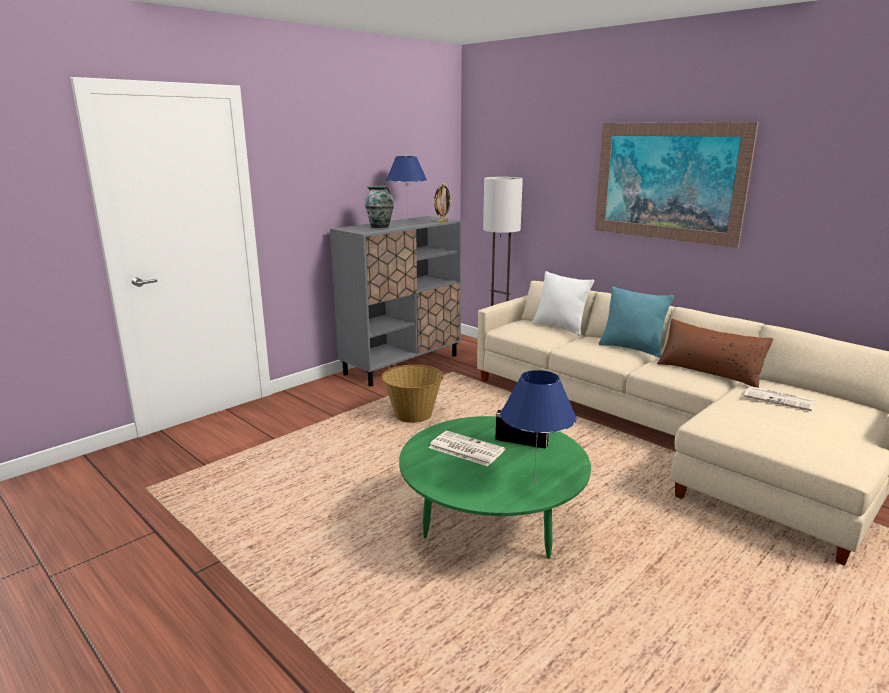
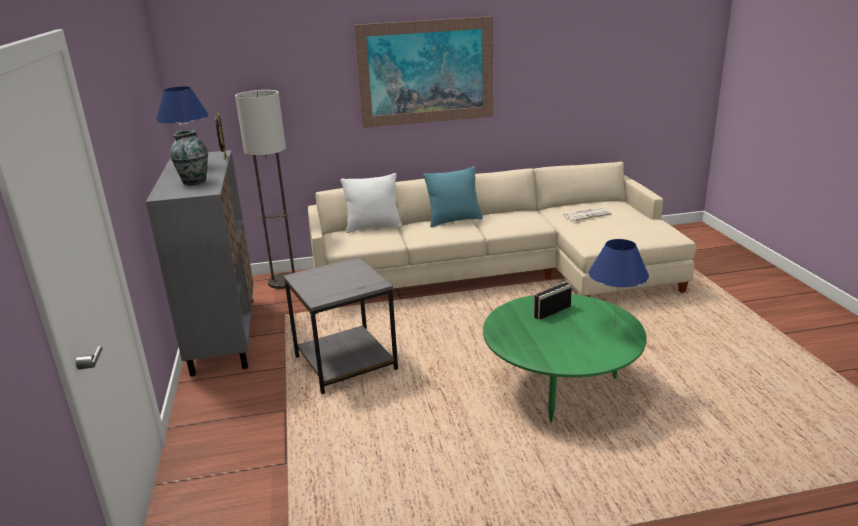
camera: 55 degrees left, 5 degrees up
basket [381,365,444,423] -> grey side table [283,257,398,394]
newspaper [428,431,505,466] -> none
brown pillow [657,319,773,388] -> none

